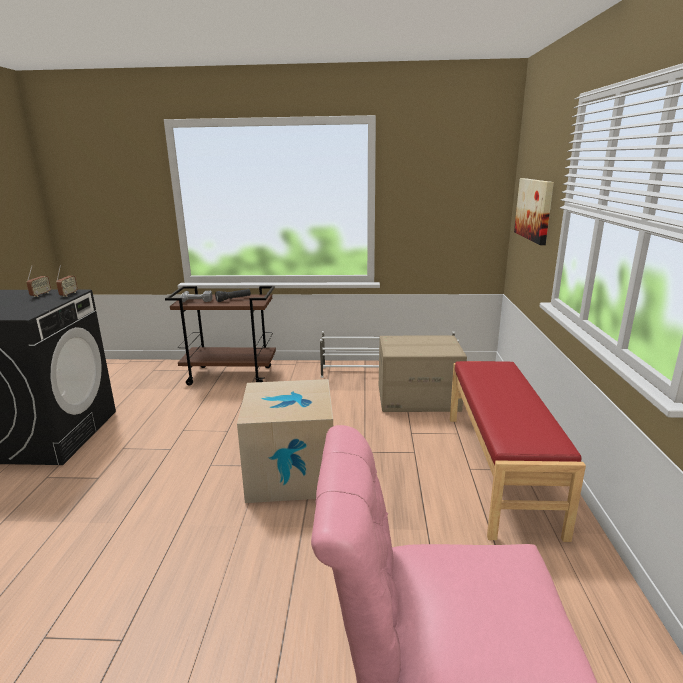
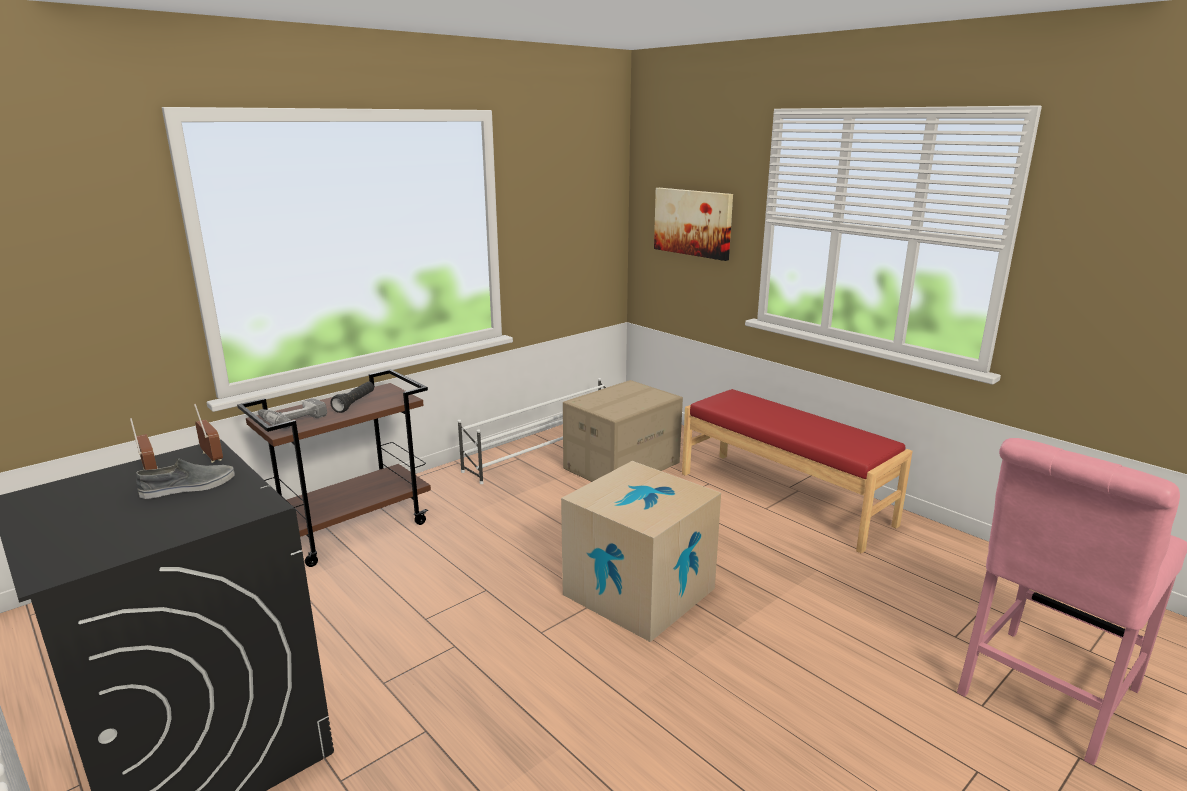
camera: 45 degrees left, 0 degrees up
none -> grey shoe [136,458,235,499]

